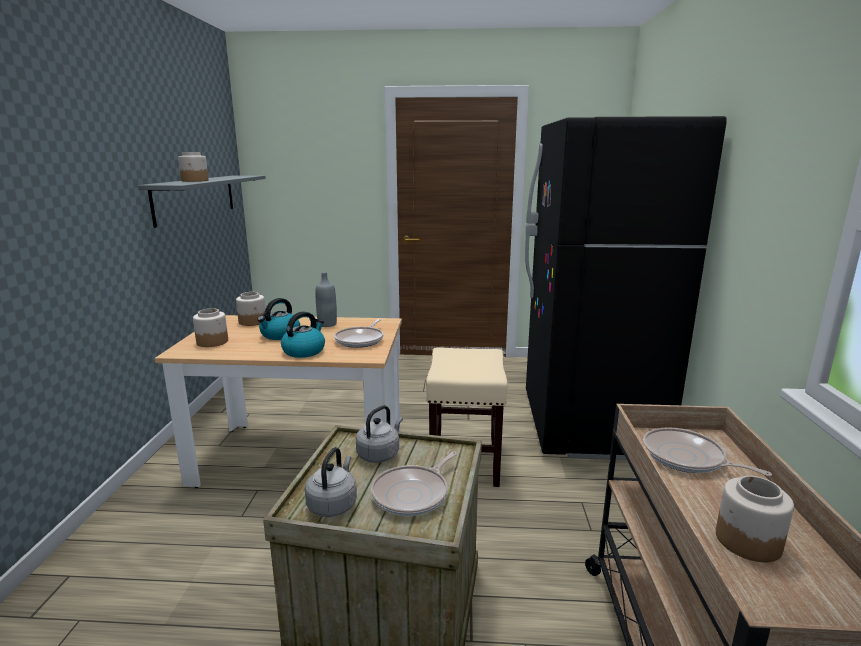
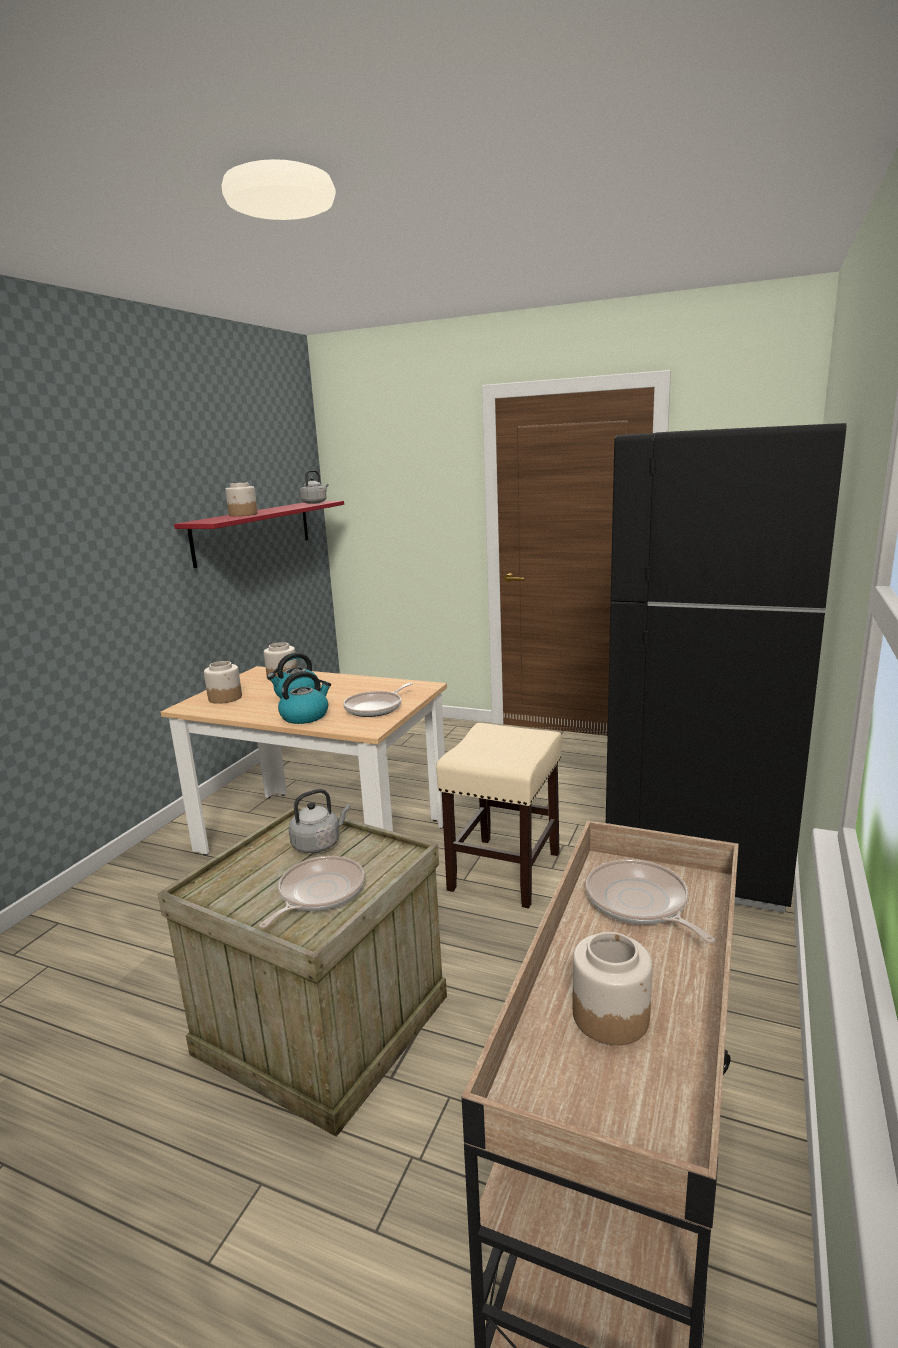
camera: 20 degrees right, 0 degrees up
grey shelf [138,175,266,228] -> red shelf [174,501,344,568]
grey kettle [305,447,357,517] -> grey kettle moved to [300,470,329,504]
grey bottle [316,272,337,327] -> none
frying pan [371,452,457,516] -> frying pan turned 150 degrees clockwise [259,856,365,928]

